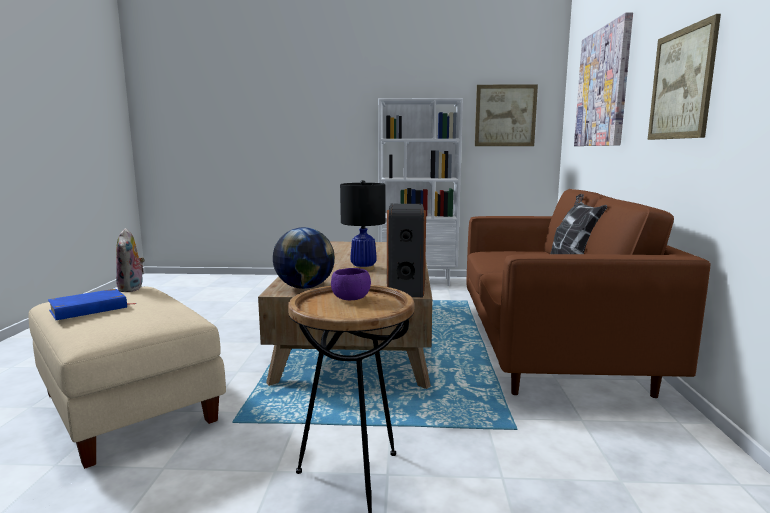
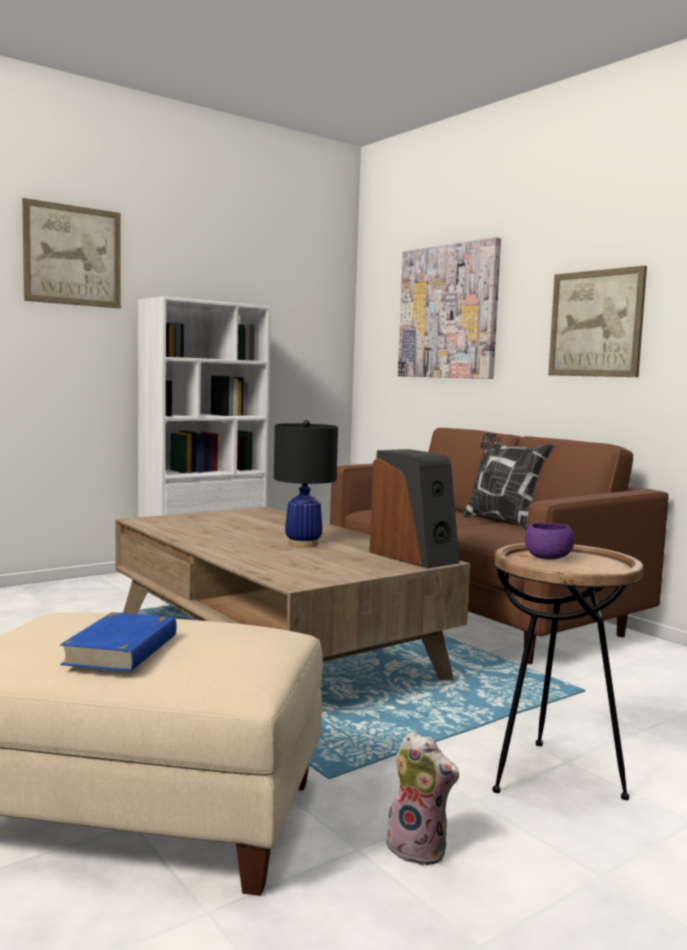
camera: 40 degrees left, 5 degrees down
plush toy [116,228,145,292] -> plush toy moved to [386,731,459,866]
globe [273,227,335,289] -> none
picture [475,84,538,146] -> picture moved to [22,198,121,308]

